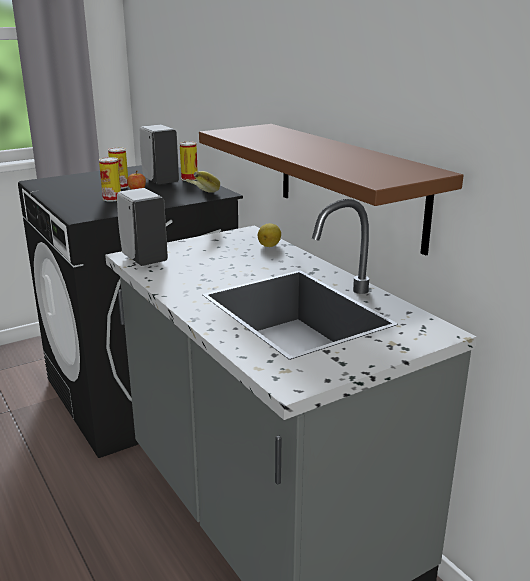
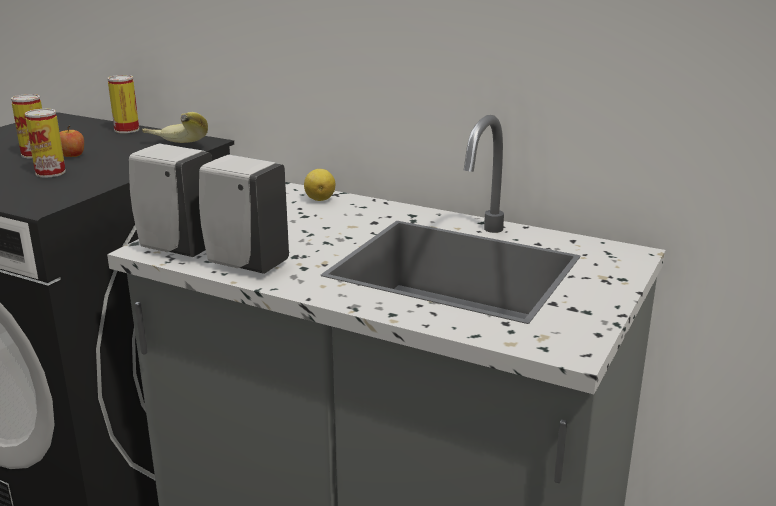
camera: 30 degrees left, 0 degrees up
white soap dispenser [140,125,179,184] -> white soap dispenser moved to [199,155,289,274]
brown shelf [199,124,464,256] -> none

